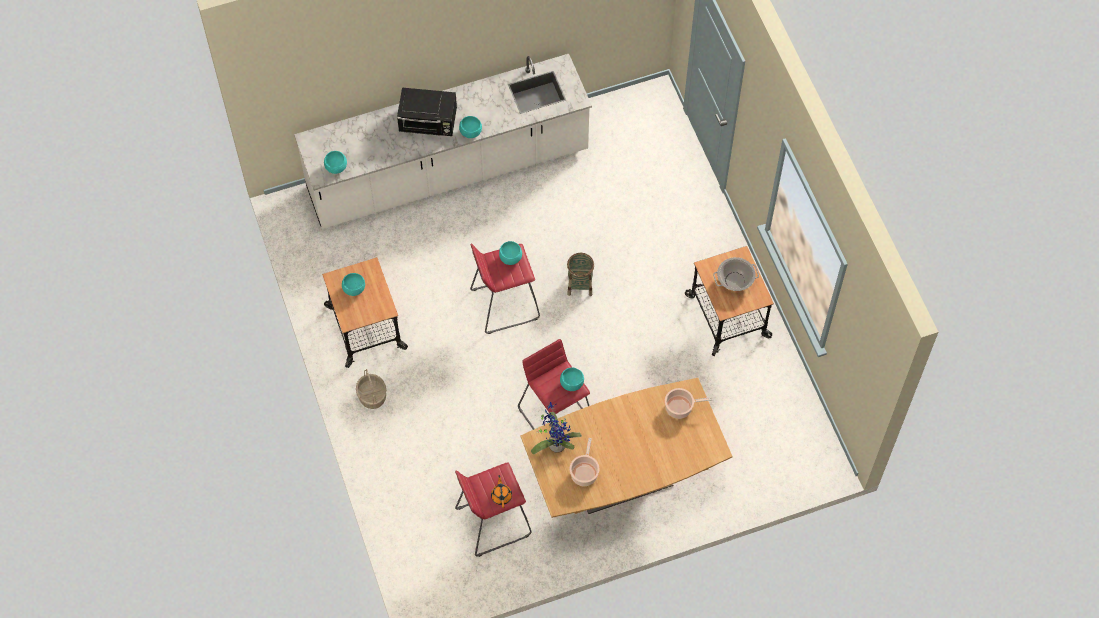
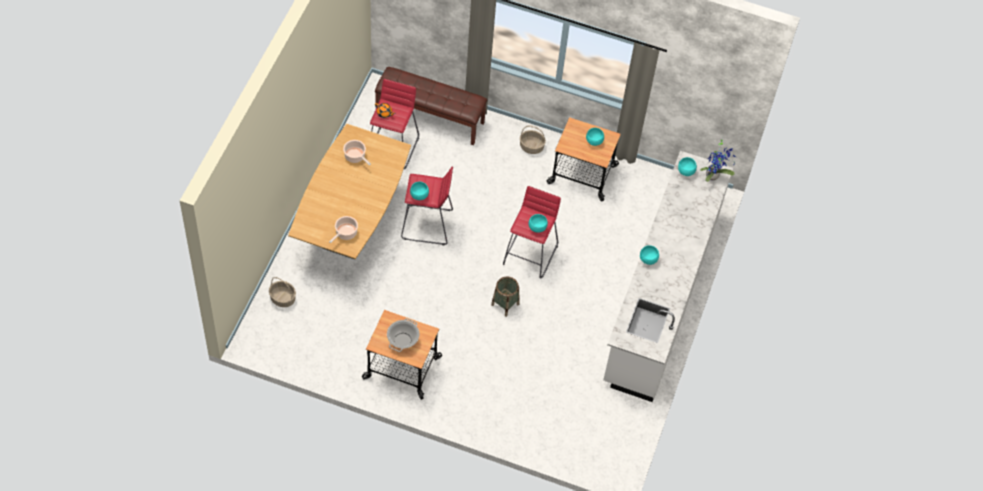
camera: 125 degrees right, 5 degrees down
black microwave [397,88,457,136] -> none
potted plant [531,402,582,454] -> potted plant moved to [700,140,736,182]
none -> basket [269,277,296,307]
none -> brown bench [375,67,487,145]

